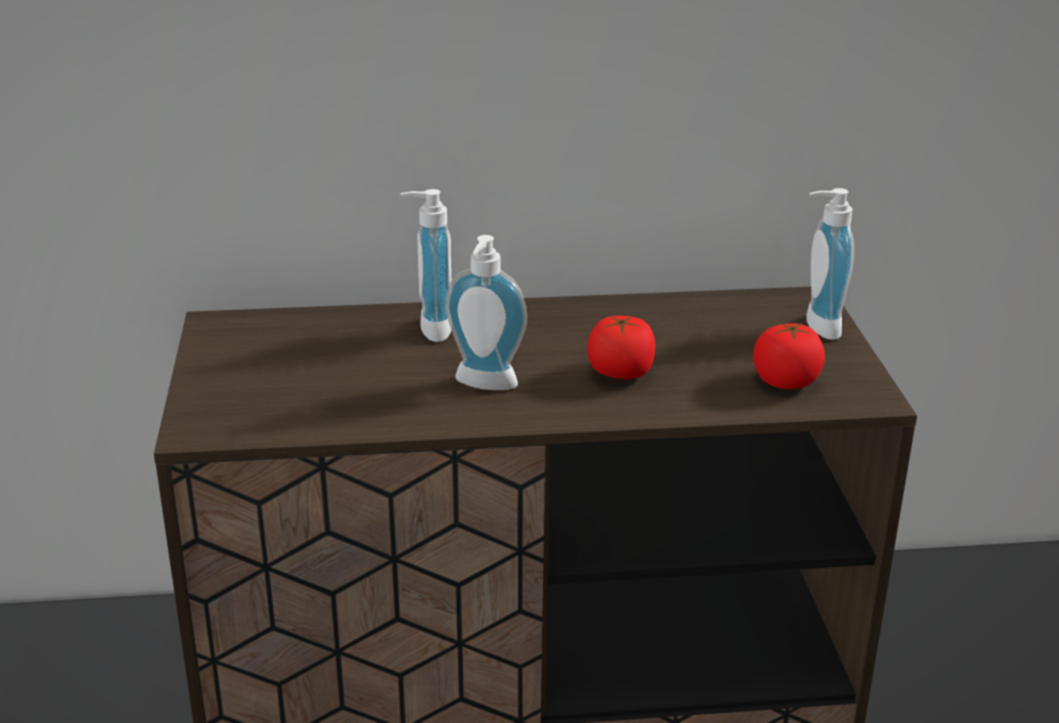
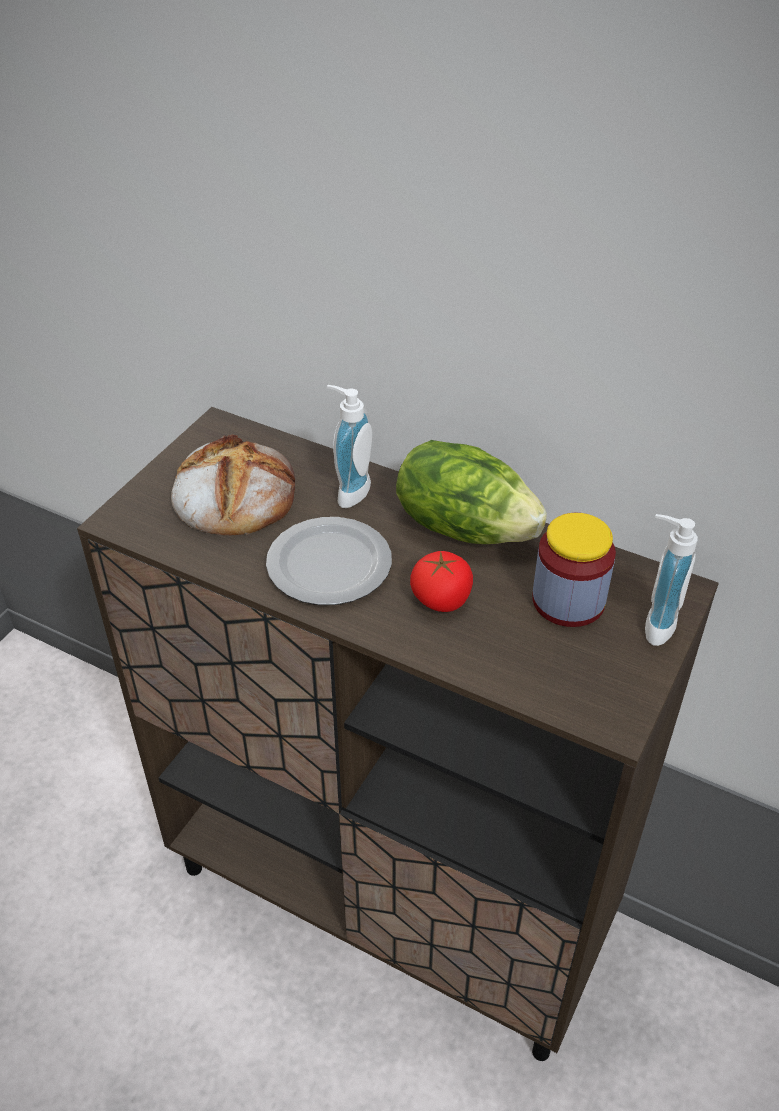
camera: 35 degrees right, 15 degrees up
soap dispenser [445,235,527,390] -> plate [266,517,392,605]
tomato [753,323,825,389] -> none
none -> bread [171,435,295,536]
none -> lettuce [396,440,547,544]
none -> jar [532,513,616,627]

